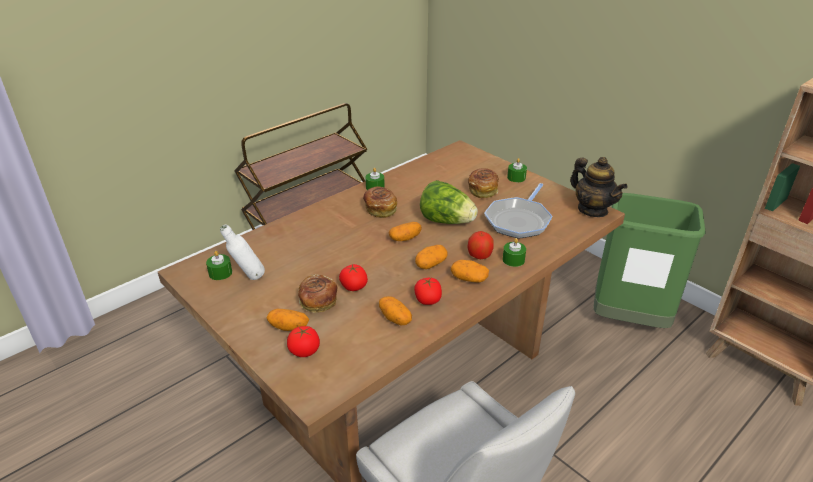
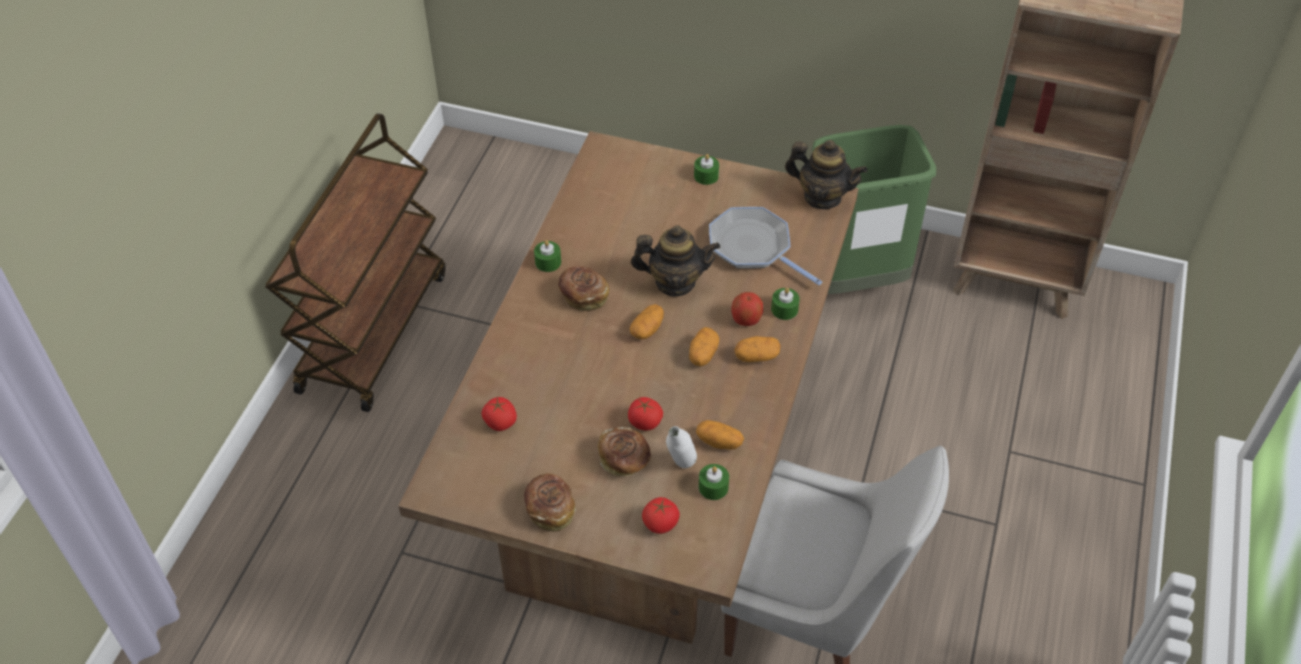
camera: 30 degrees left, 15 degrees up
green candle [206,251,232,280] -> green candle moved to [699,464,729,500]
white bottle [220,224,265,280] -> white bottle moved to [666,426,697,468]
potato [267,309,309,331] -> none
tomato [414,277,442,305] -> tomato moved to [482,397,517,431]
lettuce [420,180,478,224] -> teapot [631,226,720,296]
bread [468,168,499,198] -> bread moved to [524,473,576,532]
frying pan [484,183,553,239] -> frying pan turned 135 degrees clockwise [709,207,822,285]

